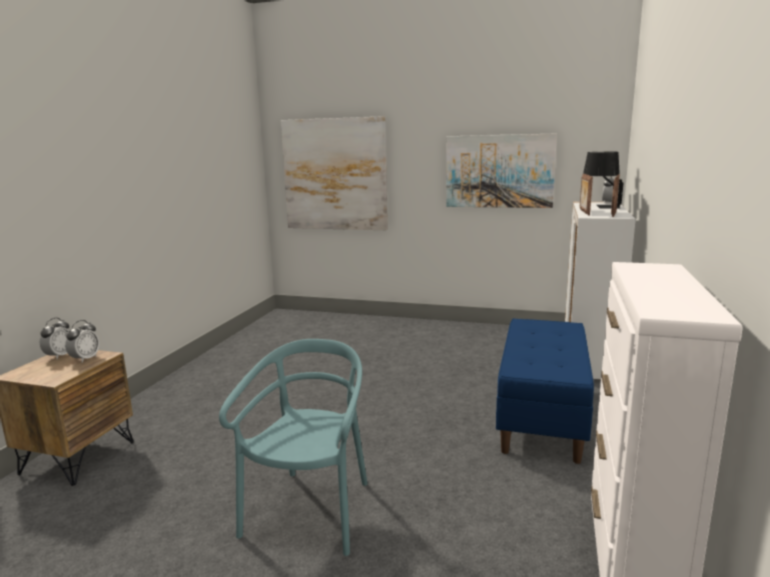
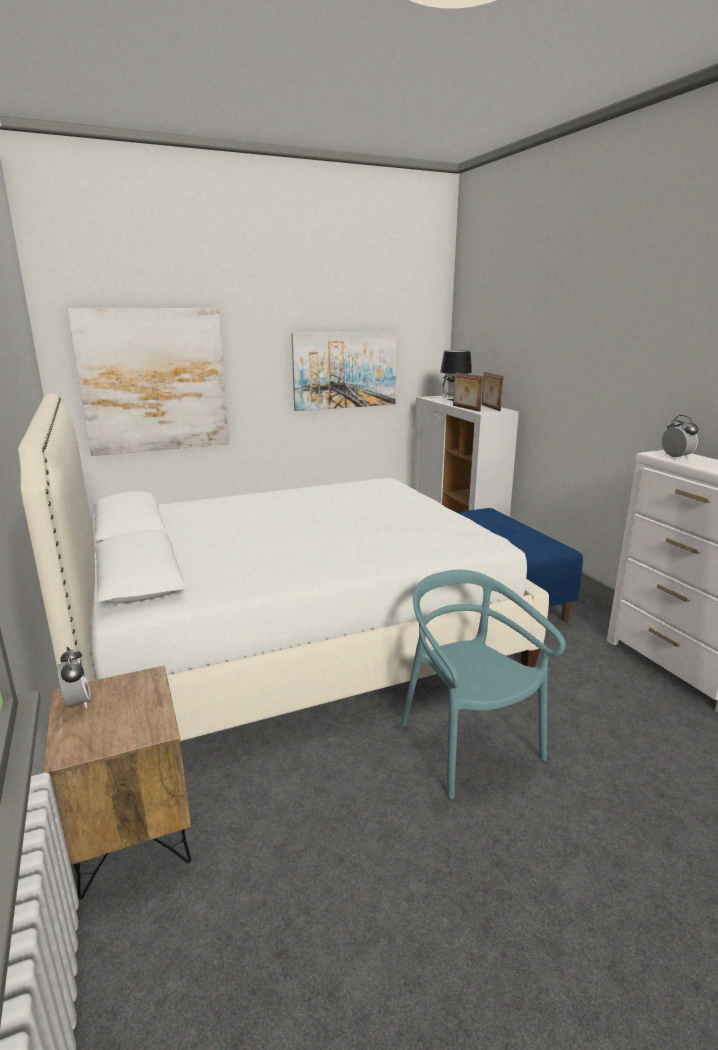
camera: 40 degrees left, 5 degrees up
alarm clock [65,320,100,363] -> alarm clock moved to [662,415,698,459]
none -> white bed [18,394,549,741]

